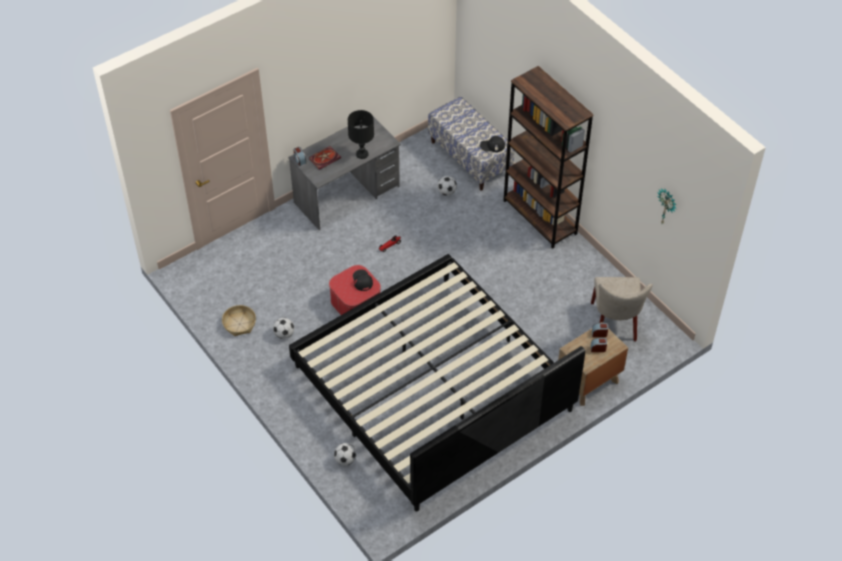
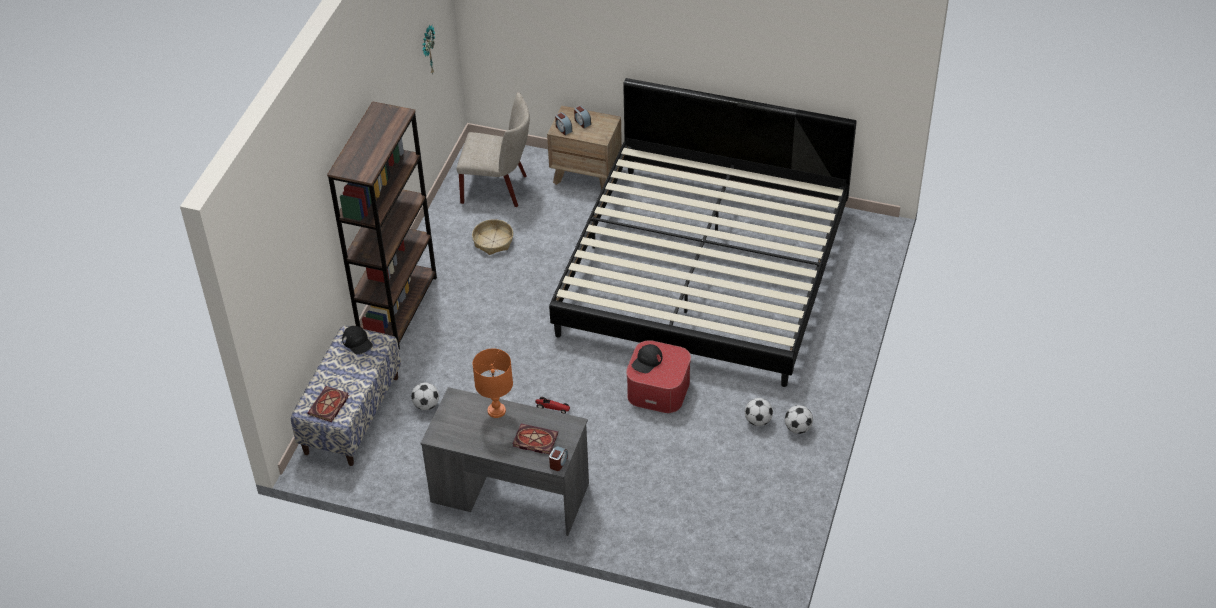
camera: 125 degrees left, 5 degrees down
basket [222,305,256,336] -> basket moved to [472,219,513,255]
football [334,443,357,466] -> football moved to [785,405,813,434]
black table lamp [348,110,374,159] -> orange table lamp [473,348,513,418]
beige chair [591,277,653,341] -> beige chair turned 45 degrees clockwise [456,92,530,207]
none -> book [307,386,349,422]

